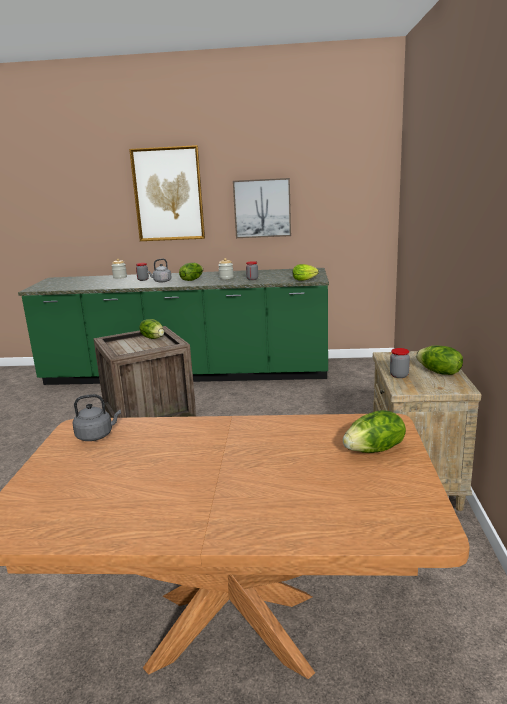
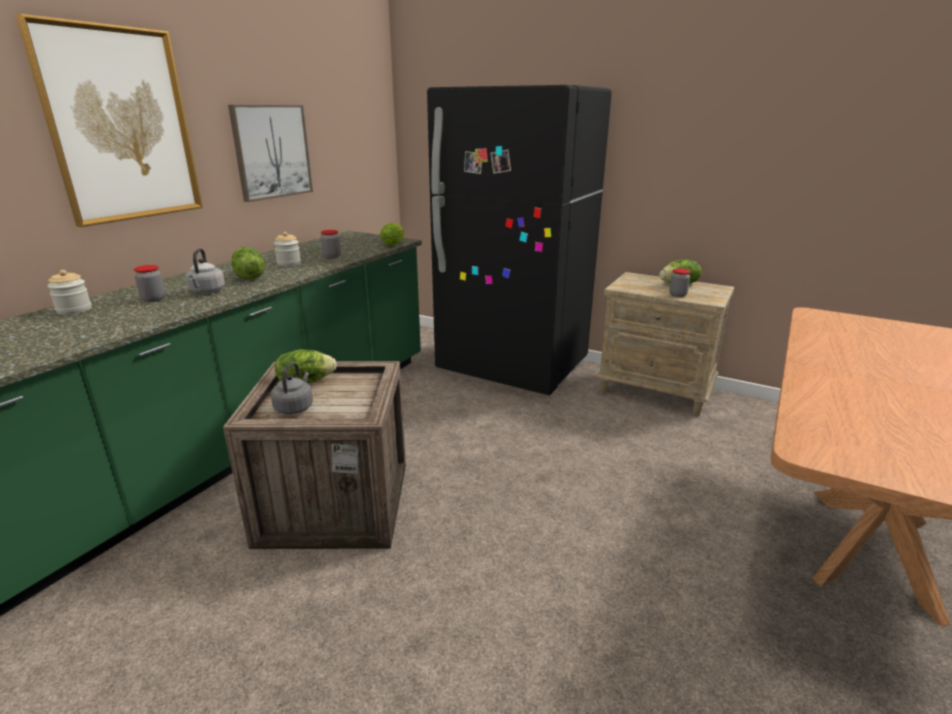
camera: 65 degrees left, 5 degrees up
grey kettle [72,394,121,441] -> grey kettle moved to [271,362,313,414]
lettuce [343,410,406,453] -> none
none -> black fridge [427,85,612,396]

